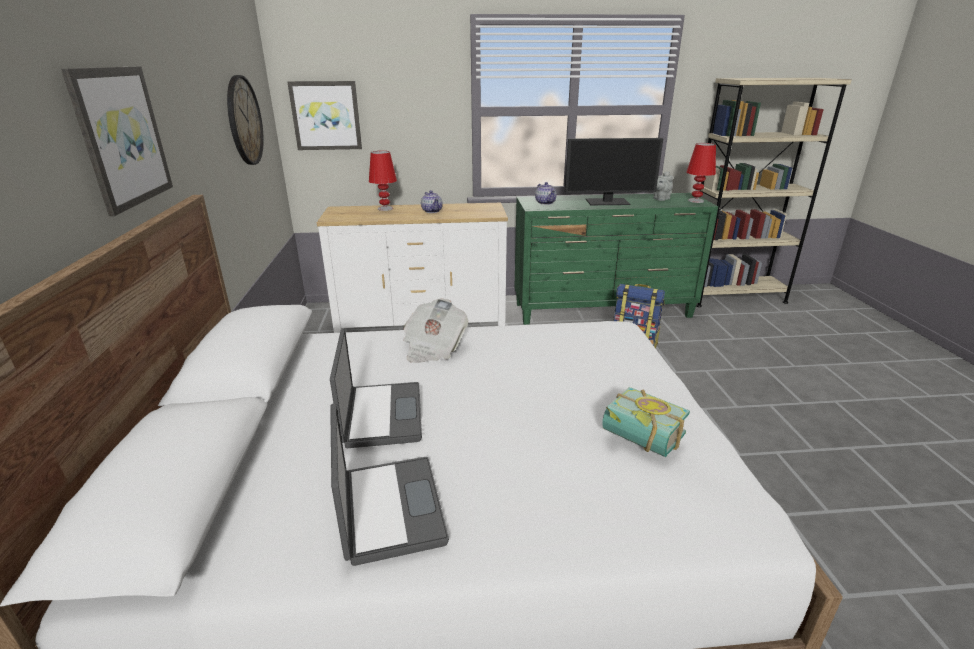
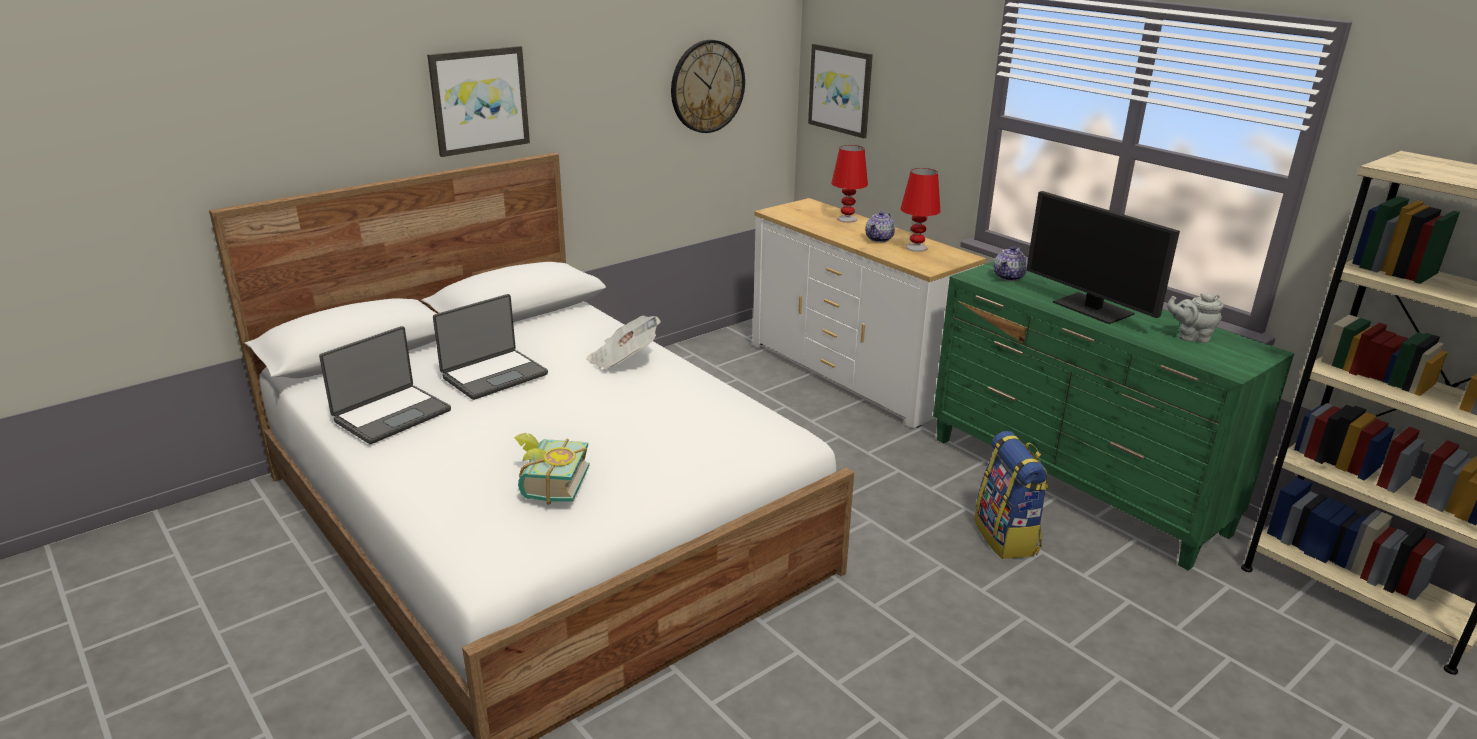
camera: 55 degrees right, 0 degrees up
red table lamp [686,143,716,203] -> red table lamp moved to [901,168,940,252]

